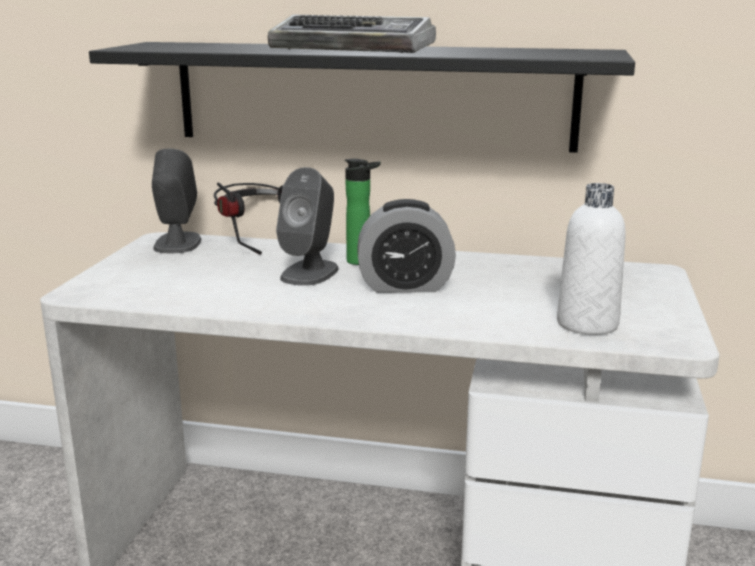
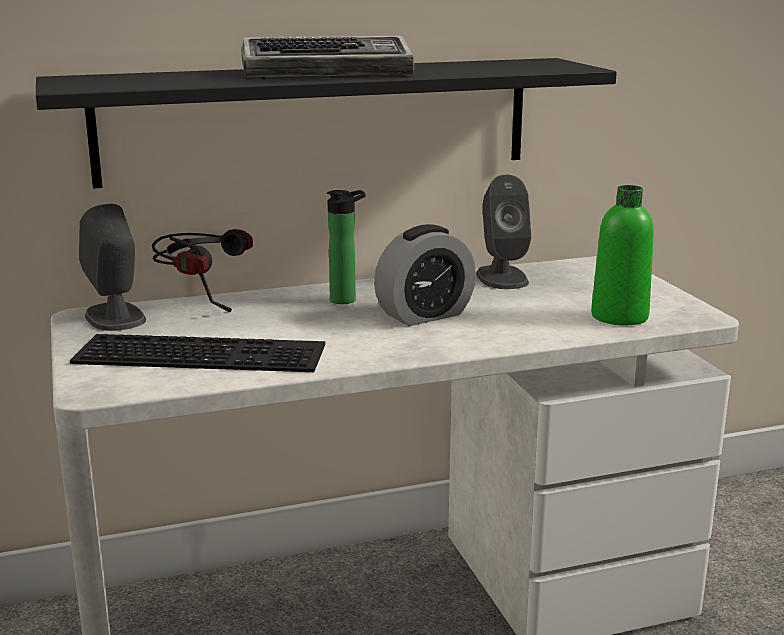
camera: 30 degrees left, 0 degrees up
grey speaker [276,167,338,286] -> grey speaker moved to [476,175,532,289]
white bottle [557,183,626,335] -> green bottle [591,185,654,325]
none -> keyboard [70,334,325,372]

